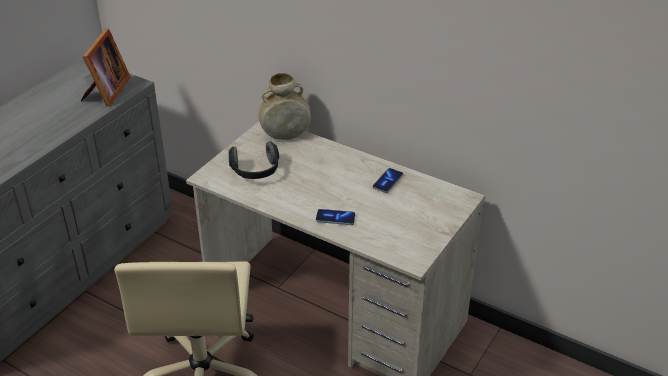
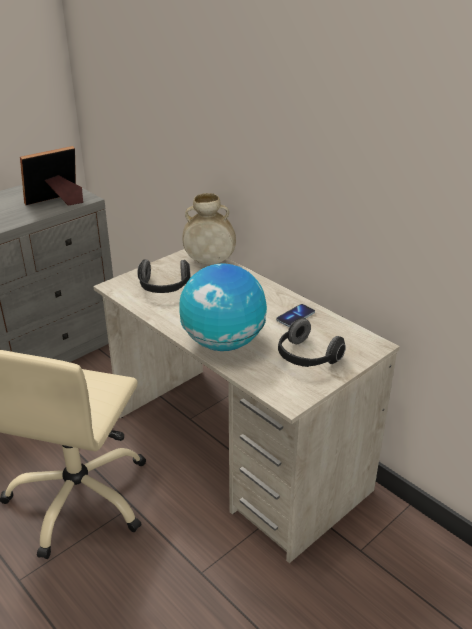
camera: 15 degrees right, 5 degrees down
picture frame [81,29,131,106] -> picture frame turned 150 degrees counterclockwise [20,146,83,205]
phone [316,209,355,225] -> globe [180,263,267,351]
none -> headphones [278,318,346,367]

